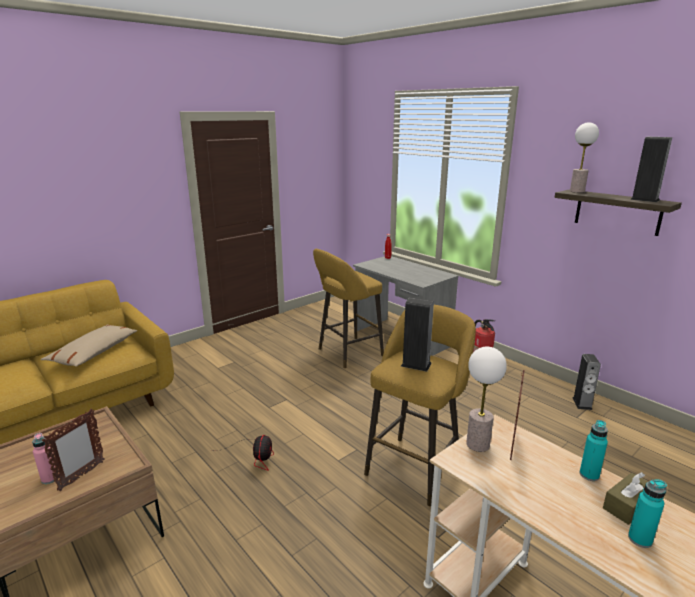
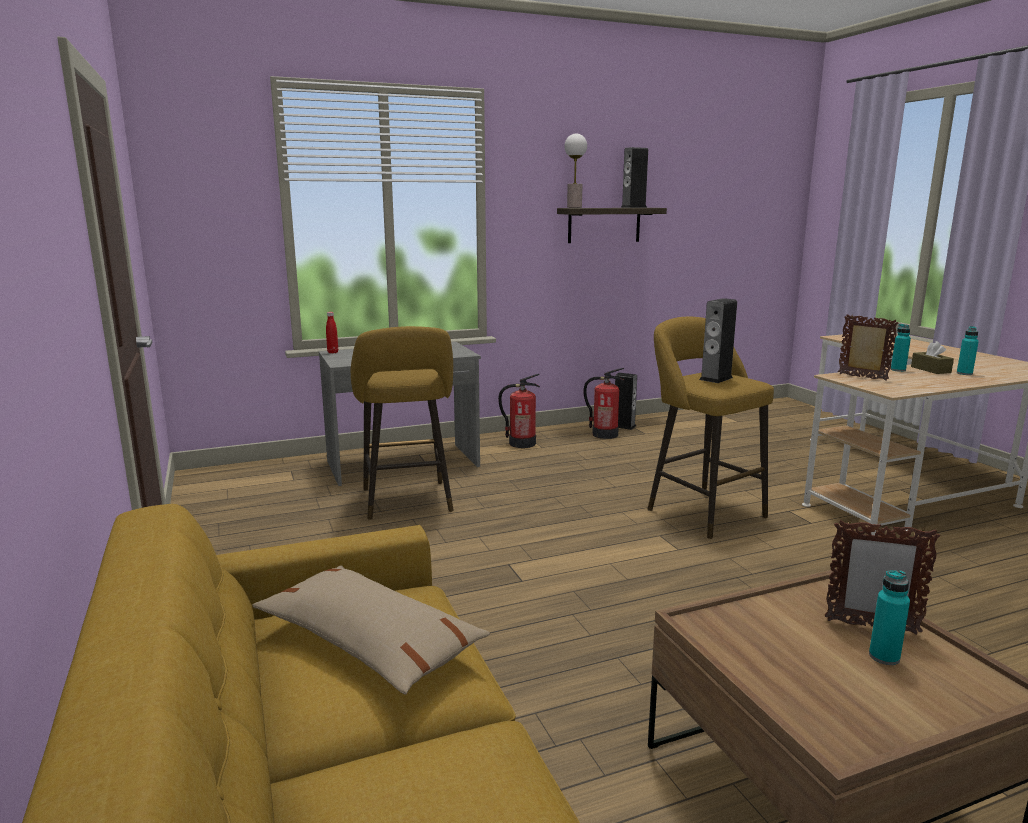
camera: 70 degrees left, 5 degrees down
pink bottle [32,433,56,484] -> turquoise bottle [869,570,910,665]
picture frame [42,409,105,491] -> picture frame turned 150 degrees clockwise [825,520,940,635]
fan [216,435,274,471] -> none
table lamp [466,347,507,452] -> none
none -> fire extinguisher [584,368,624,439]

